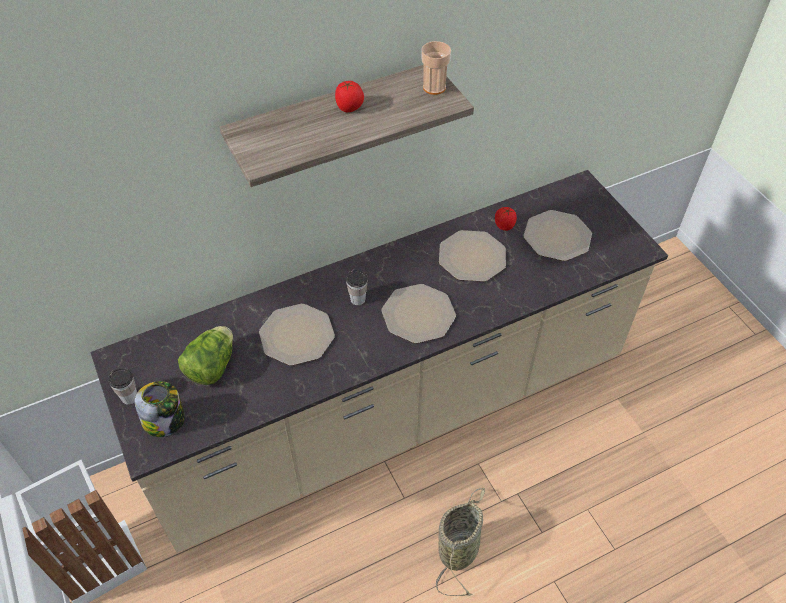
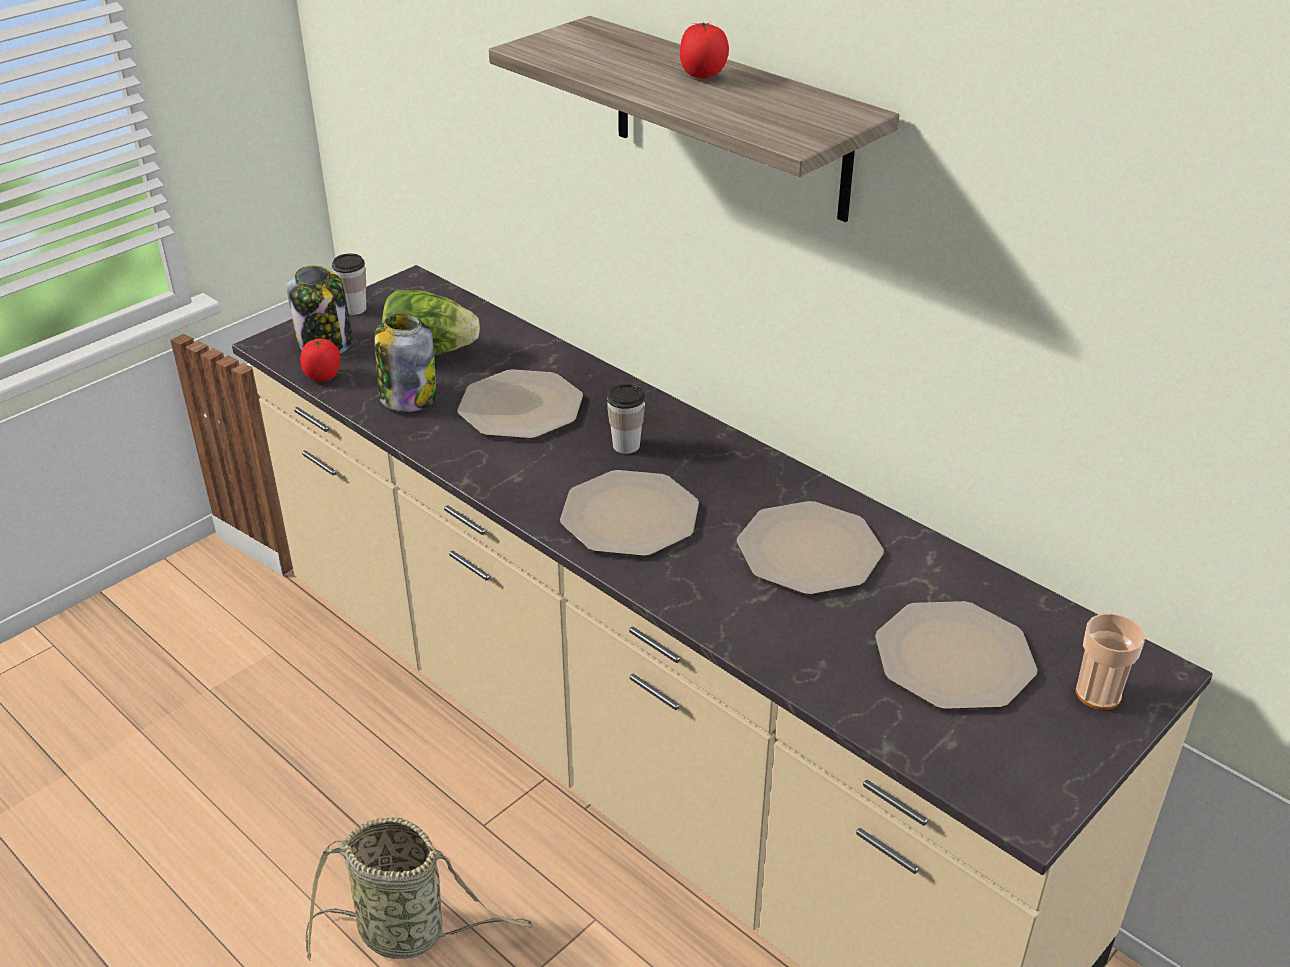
camera: 70 degrees right, 15 degrees down
cup [421,41,451,95] -> cup moved to [1075,613,1145,710]
tomato [495,207,517,231] -> tomato moved to [300,338,340,382]
none -> jar [375,314,436,412]

